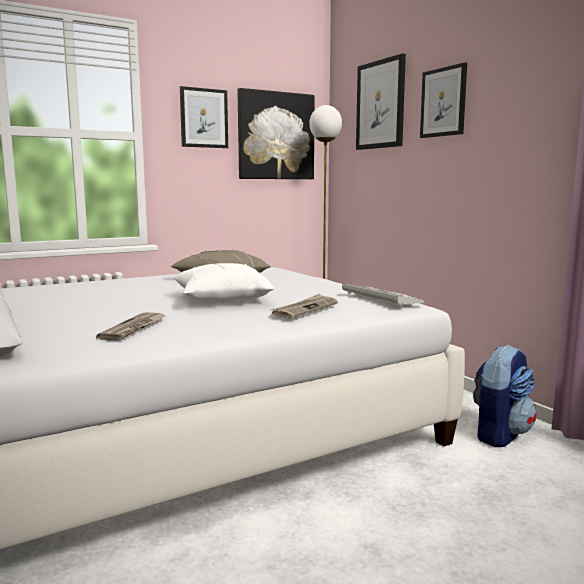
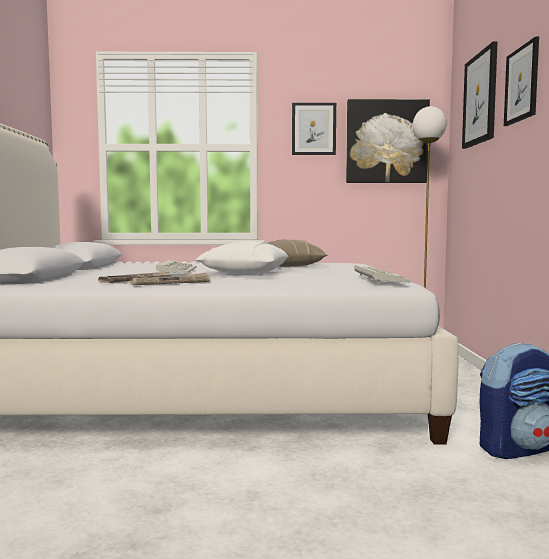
camera: 30 degrees right, 5 degrees down
newspaper [271,294,338,318] -> newspaper moved to [130,273,210,285]
none -> keyboard [156,260,197,274]

